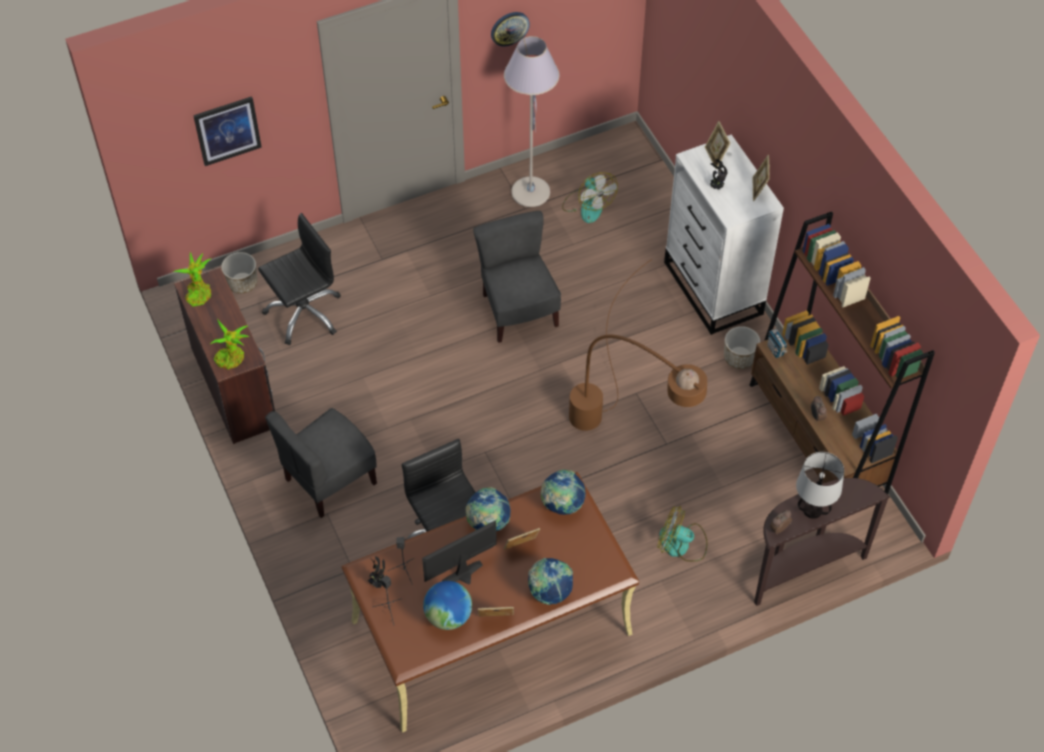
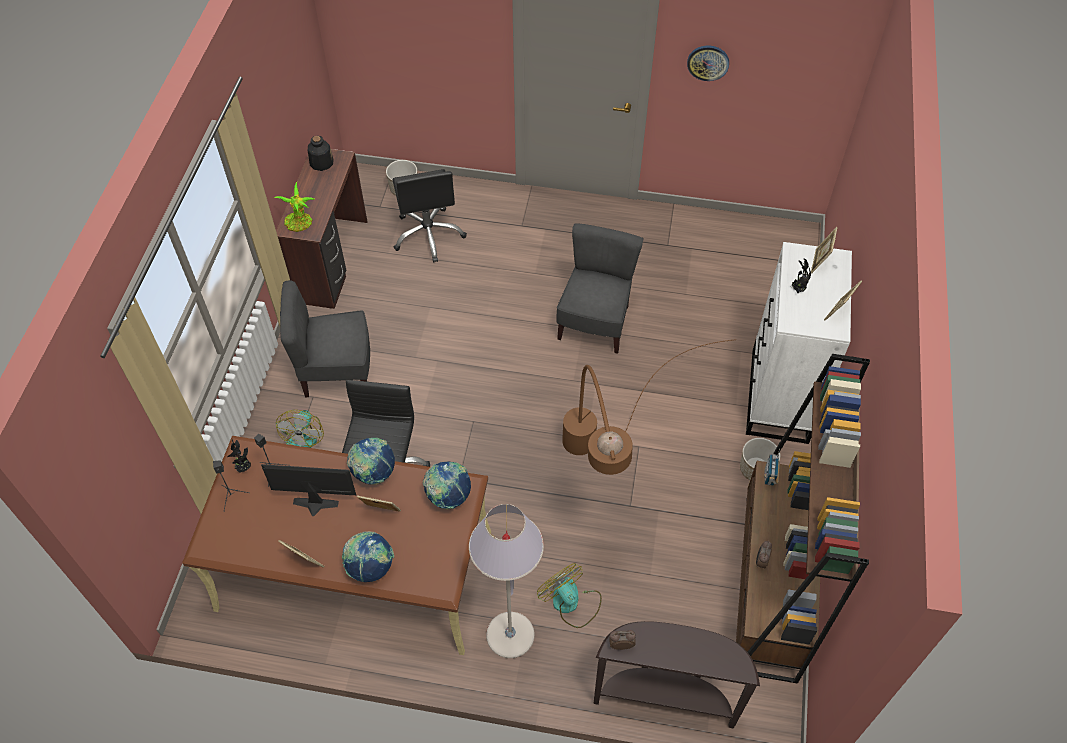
camera: 35 degrees right, 0 degrees up
potted plant [173,252,212,307] -> bottle [308,136,333,171]
picture [193,96,262,166] -> none
black office chair [258,213,341,345] -> black office chair turned 75 degrees clockwise [392,169,467,263]
globe [423,581,472,630] -> none
grey floor lamp [504,36,559,207] -> grey floor lamp moved to [469,504,544,658]
fan [562,172,618,223] -> fan moved to [276,410,324,448]
table lamp [796,452,844,519] -> none

